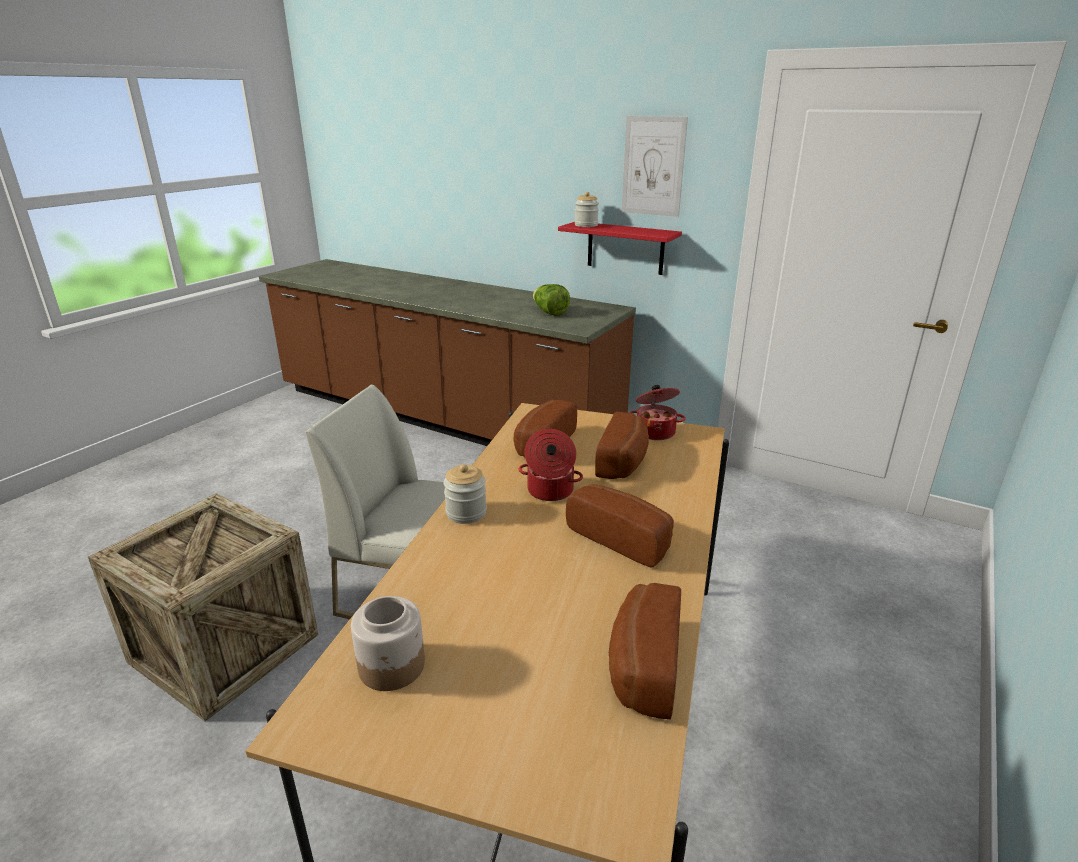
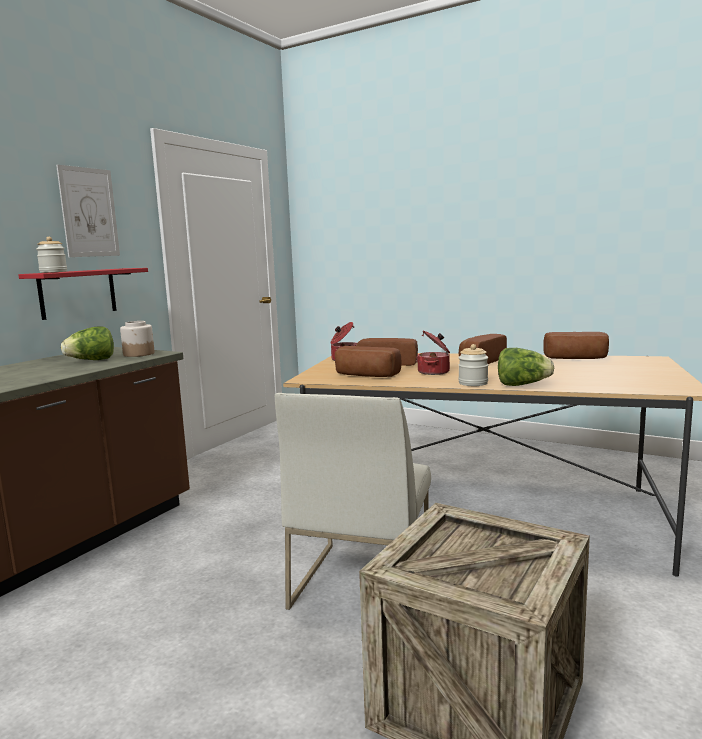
camera: 90 degrees left, 15 degrees down
jar [351,596,425,691] -> jar moved to [120,321,154,357]
none -> lettuce [498,348,554,386]

